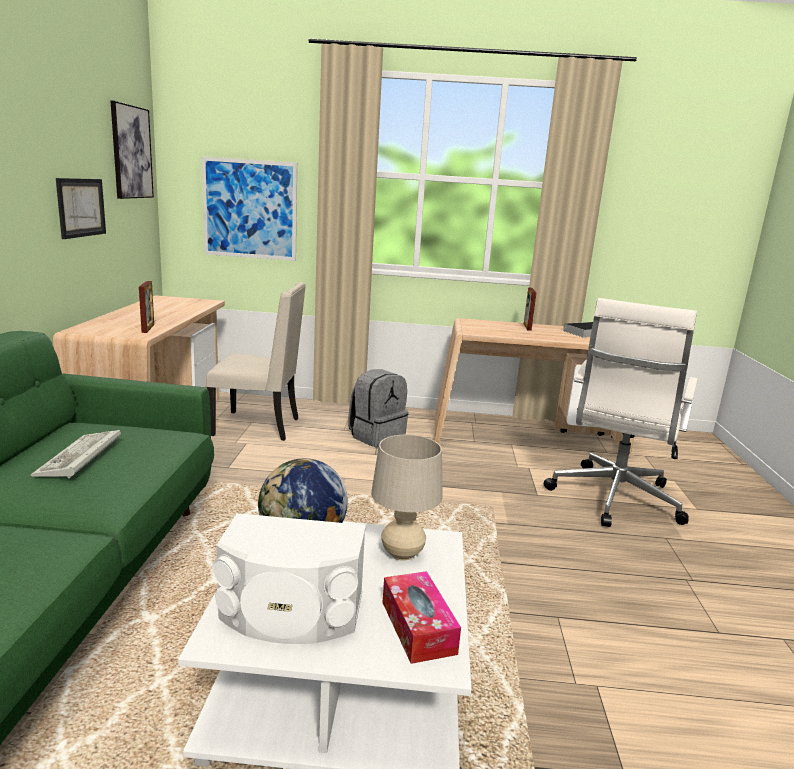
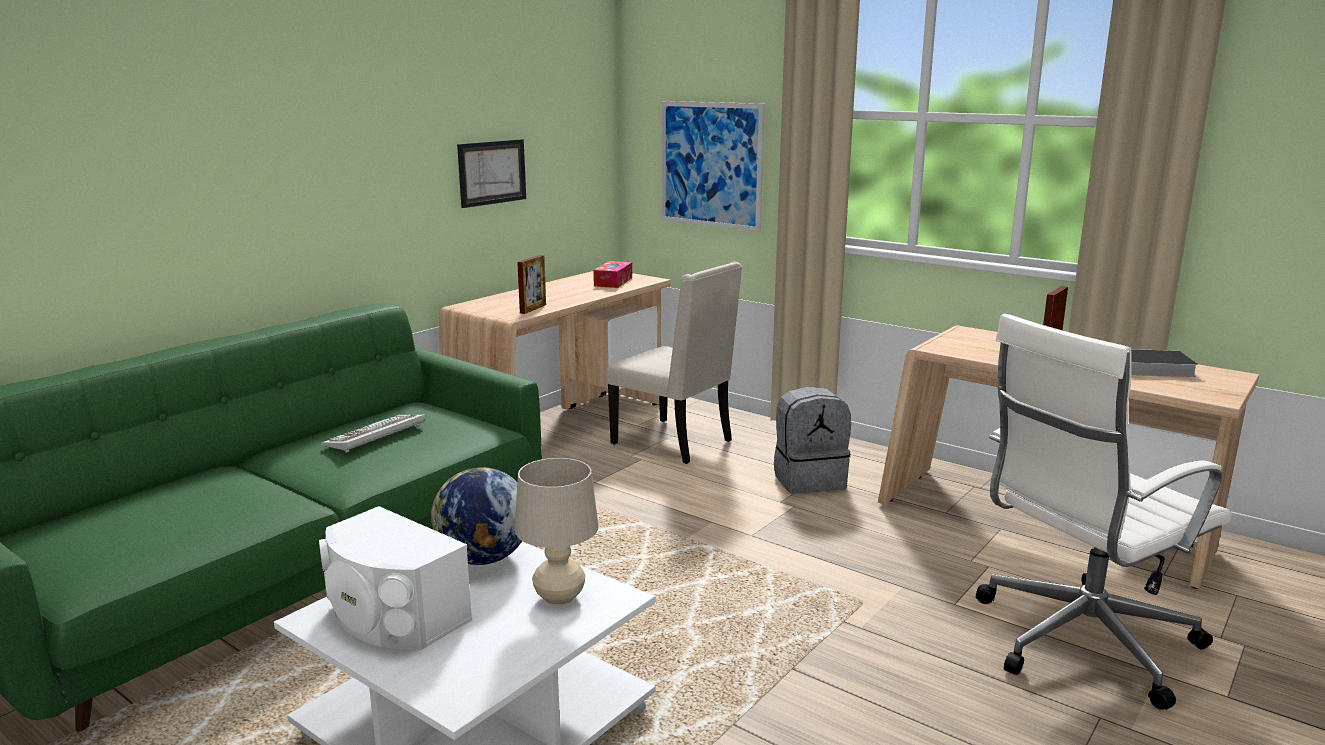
camera: 35 degrees right, 0 degrees up
picture [111,100,154,199] -> none
tissue box [383,571,461,664] -> tissue box moved to [593,261,632,288]

